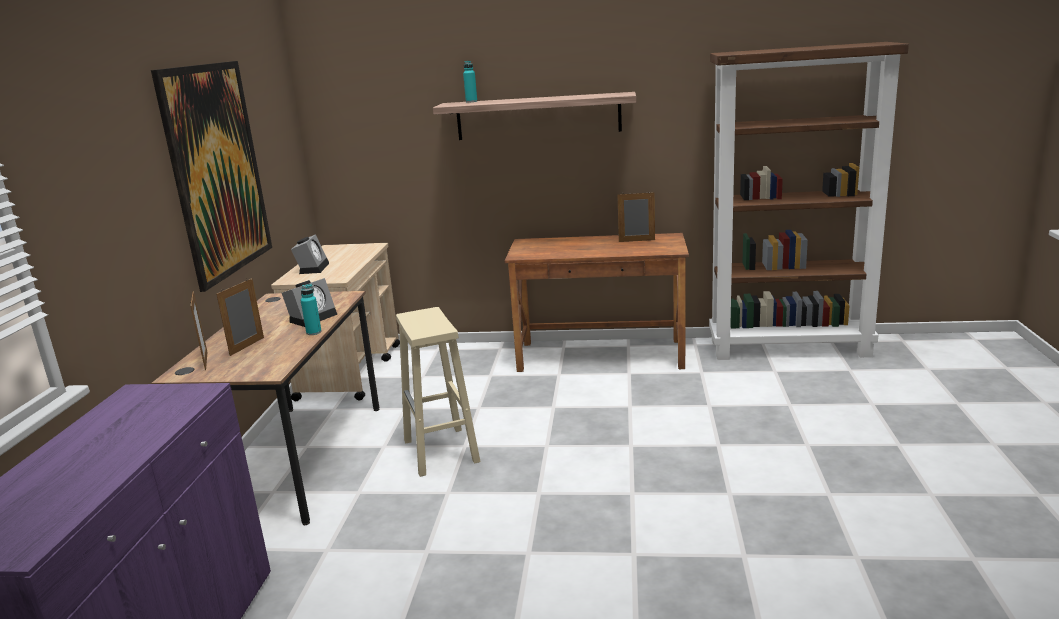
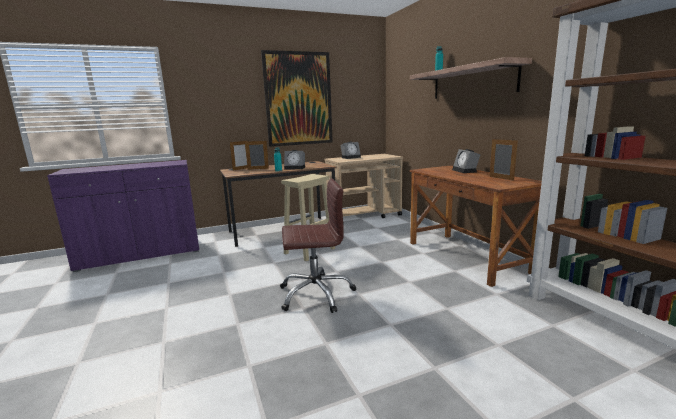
camera: 60 degrees right, 5 degrees down
none -> brown office chair [280,178,356,313]
none -> alarm clock [452,149,481,173]

